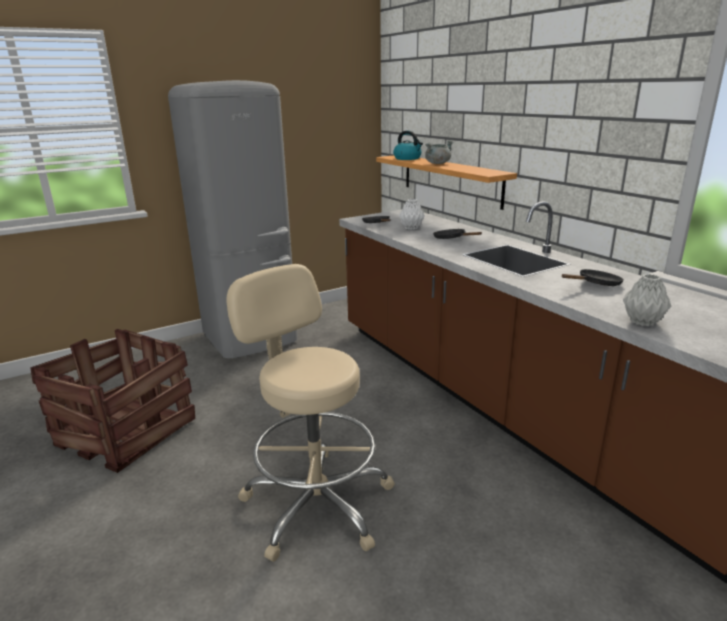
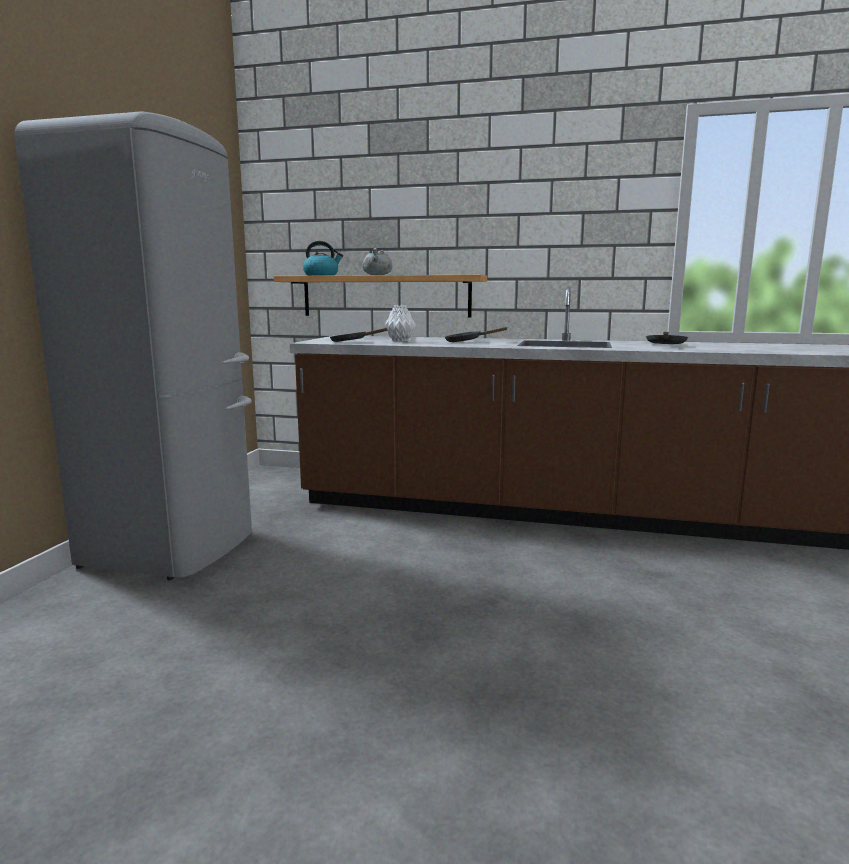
camera: 45 degrees left, 10 degrees down
crate [30,329,195,473] -> none
beige stool [226,264,395,562] -> none
grey vase [623,274,671,326] -> none

